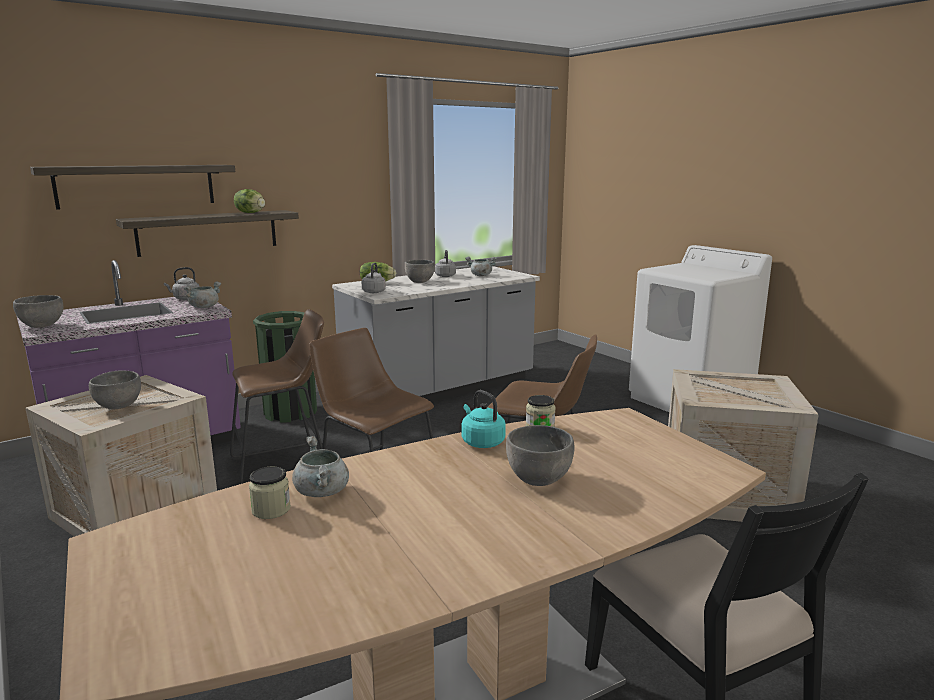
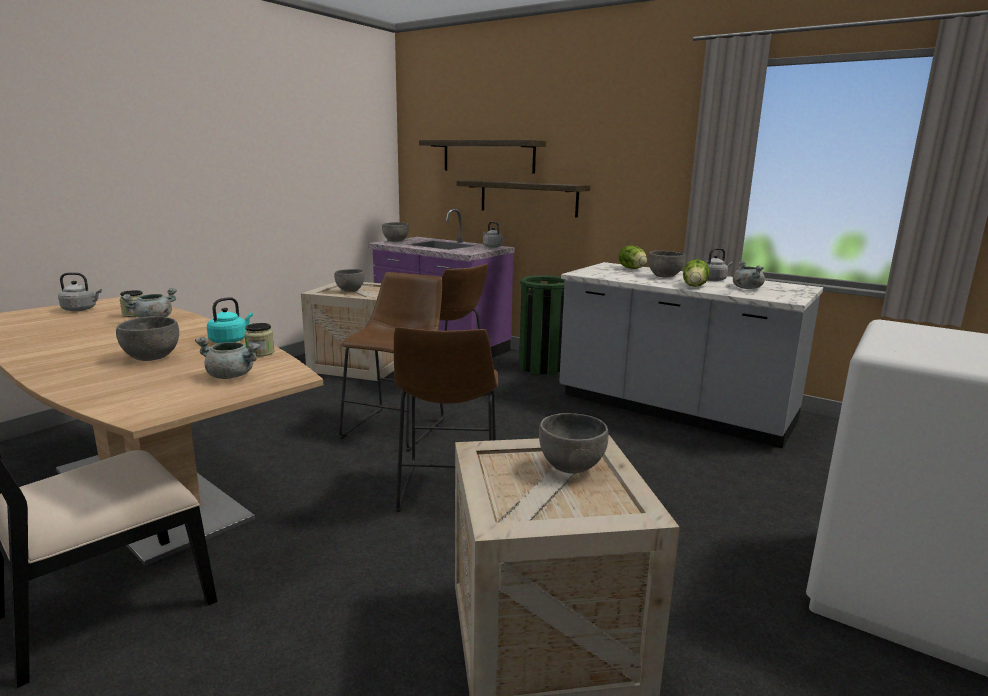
camera: 70 degrees right, 0 degrees up
grey cooking pot [184,282,222,308] -> grey cooking pot moved to [195,337,260,379]
lettuce [234,189,265,213] -> lettuce moved to [683,259,710,287]
grey kettle [362,263,386,293] -> grey kettle moved to [58,272,102,311]
none -> grey bowl [539,413,609,473]

